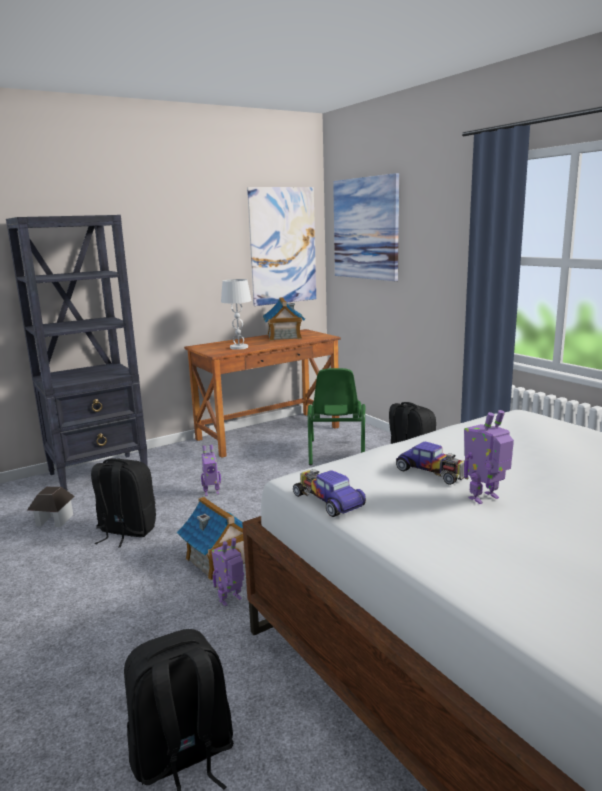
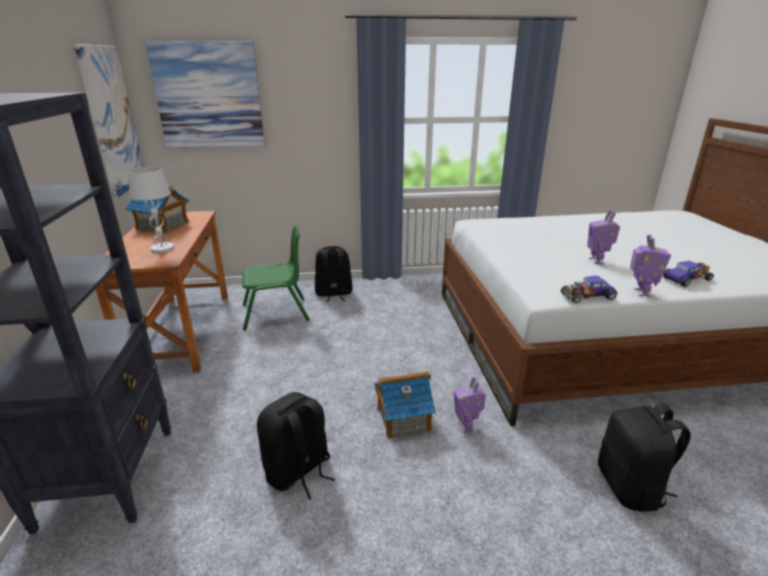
camera: 65 degrees left, 10 degrees up
toy house [27,487,75,527] -> none
toy robot [201,445,221,496] -> toy robot moved to [630,234,671,297]
green chair [308,368,365,465] -> green chair turned 45 degrees counterclockwise [242,226,310,330]
toy car [396,442,465,485] -> toy car moved to [663,261,714,287]

